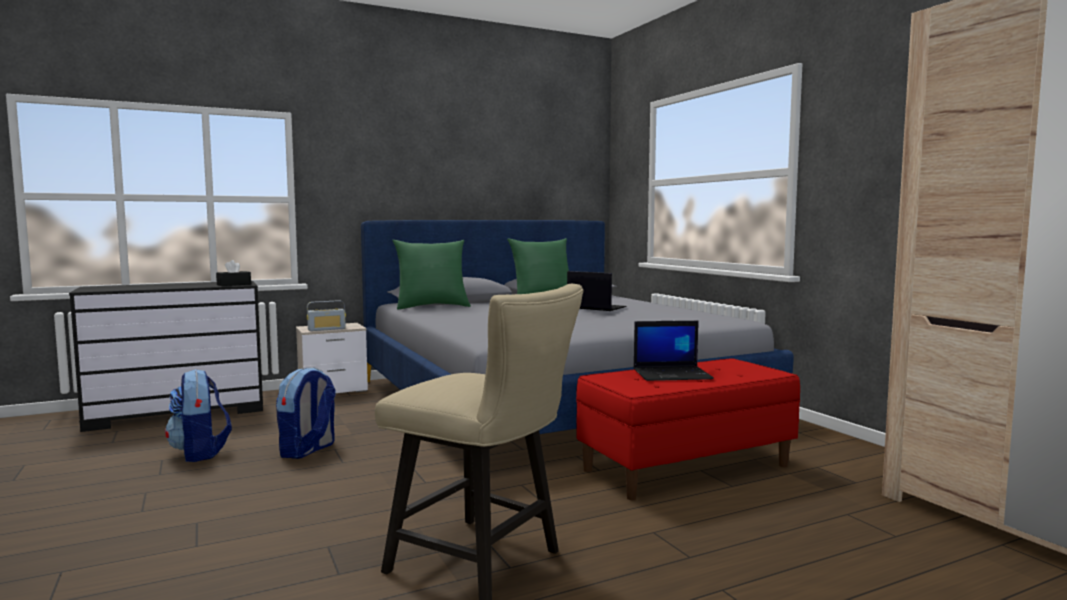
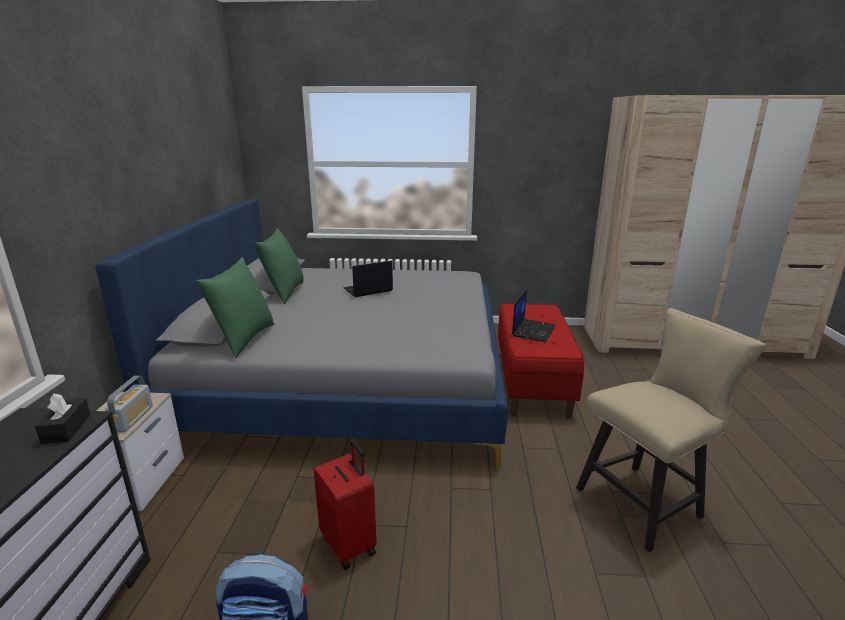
camera: 60 degrees left, 15 degrees up
backpack [276,367,336,459] -> red suitcase [313,441,377,570]

